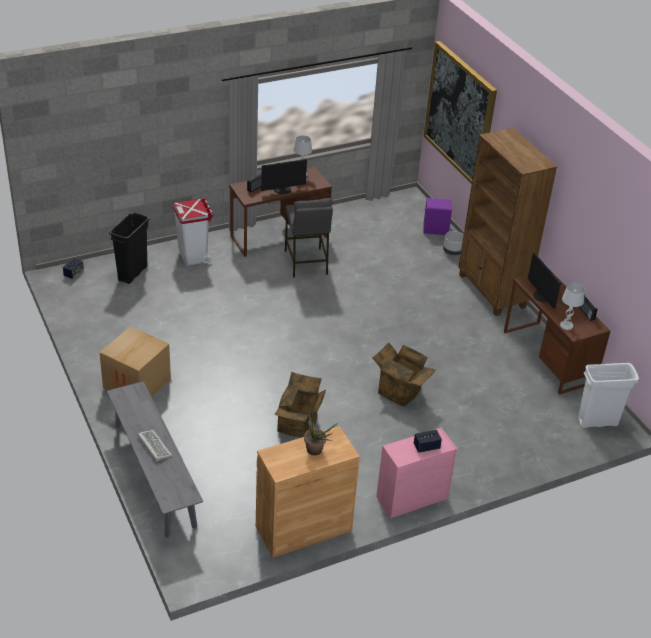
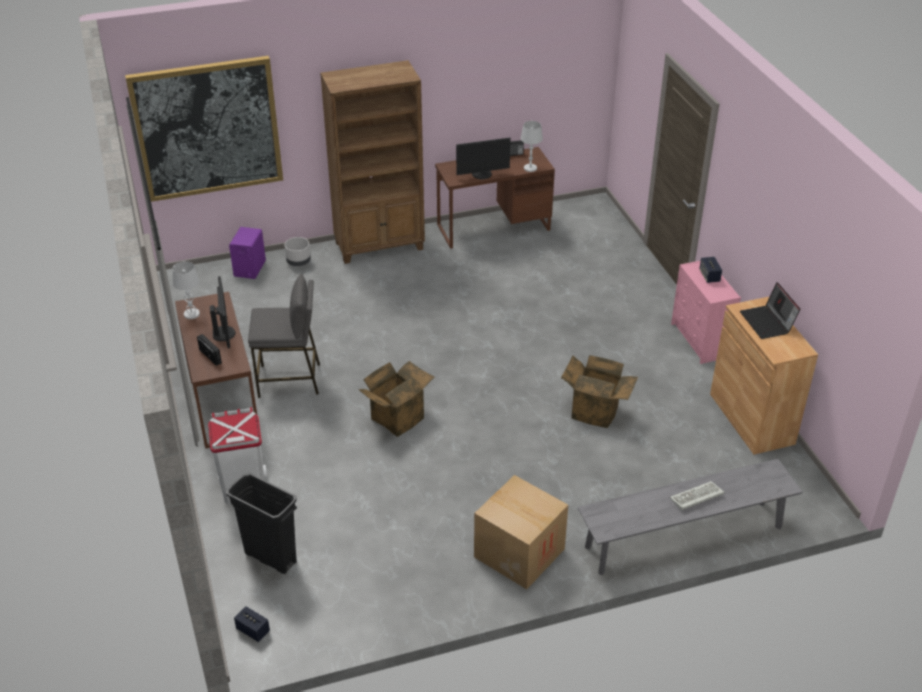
camera: 80 degrees left, 0 degrees up
potted plant [304,409,338,455] -> laptop [740,282,801,339]
cardboard box [372,343,436,407] -> cardboard box moved to [358,361,435,437]
white trash can [578,363,639,428] -> none

